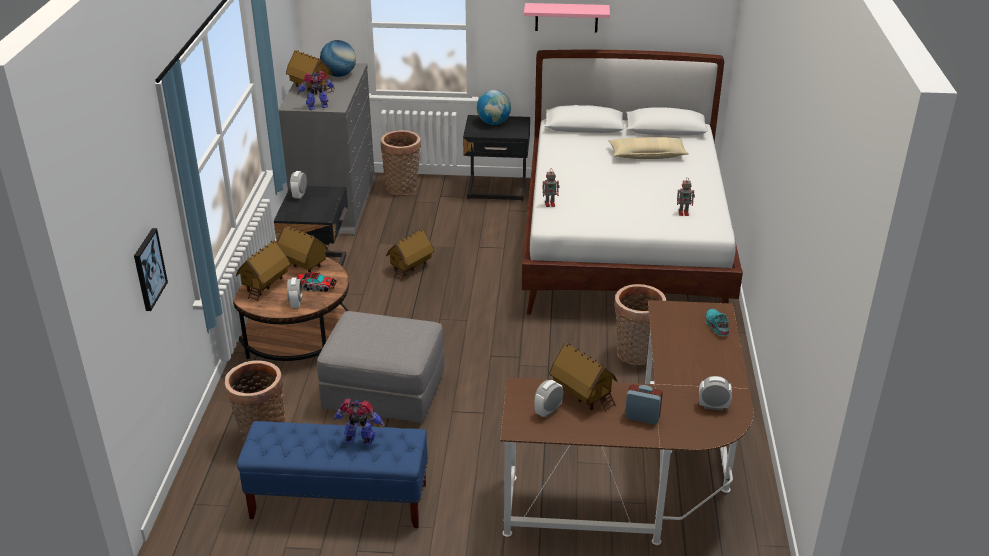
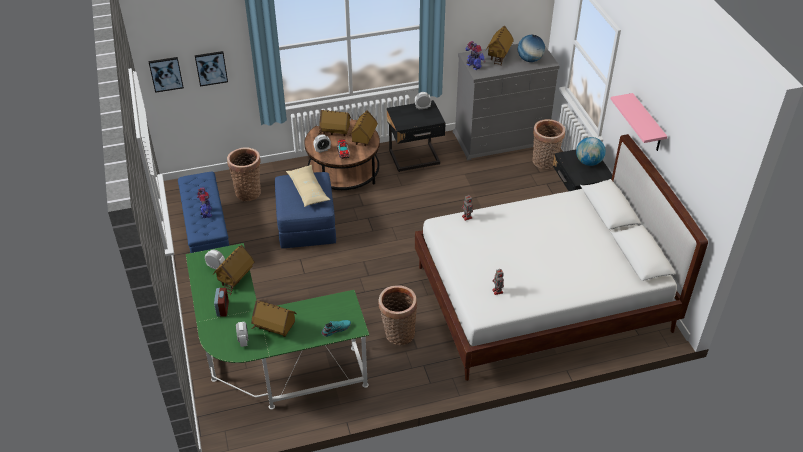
camera: 70 degrees right, 10 degrees up
grey ottoman [317,311,444,423] -> blue ottoman [275,172,336,248]
toy house [386,229,434,281] -> toy house moved to [251,300,297,337]
brown desk [500,300,753,545] -> green desk [186,243,369,409]
beige pillow [609,137,689,159] -> beige pillow moved to [286,165,330,207]
none -> picture [148,57,184,93]

